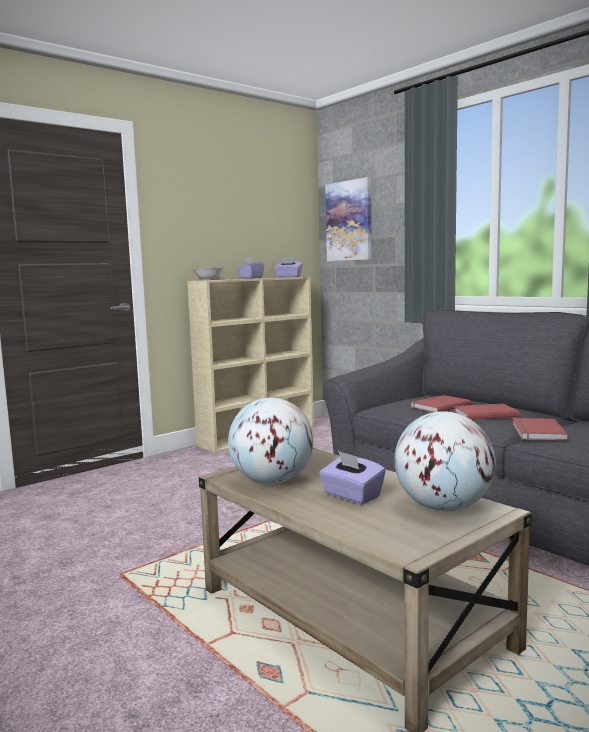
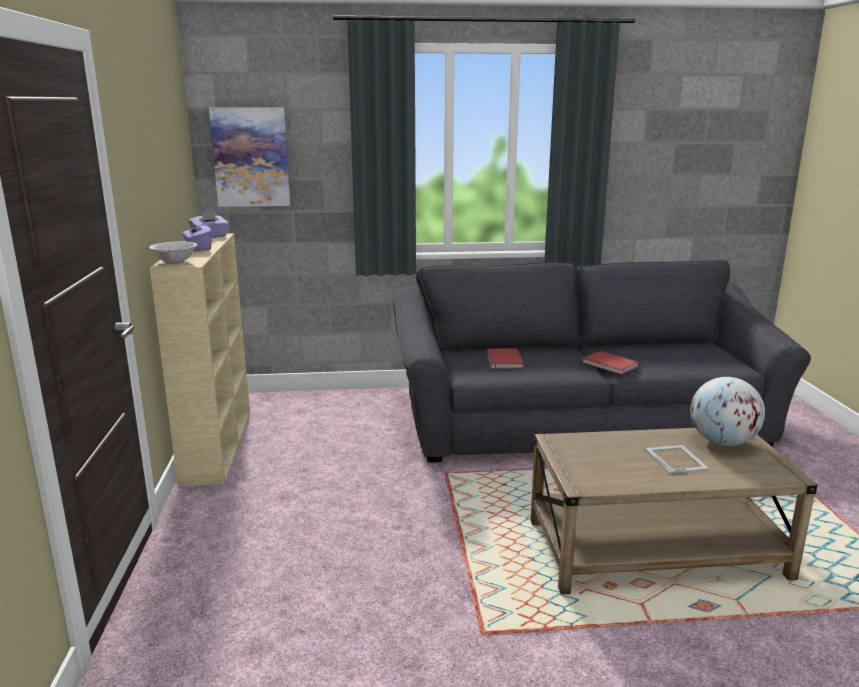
camera: 55 degrees left, 10 degrees up
globe [228,398,314,484] -> none
purple tissue box [319,451,386,504] -> picture frame [645,445,709,474]
red book [454,404,520,420] -> none

